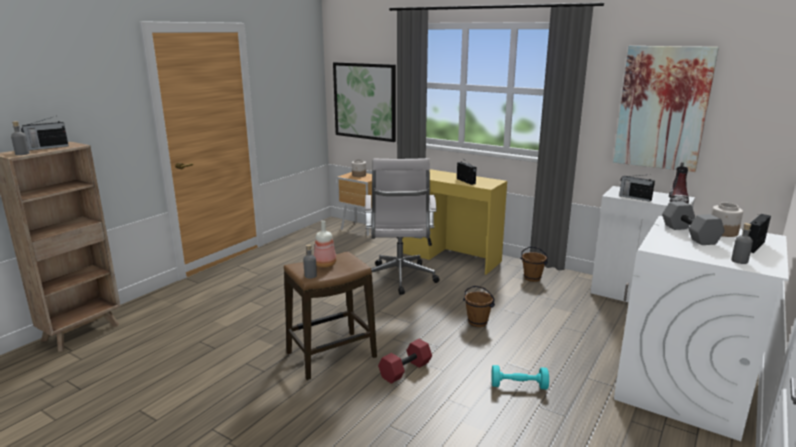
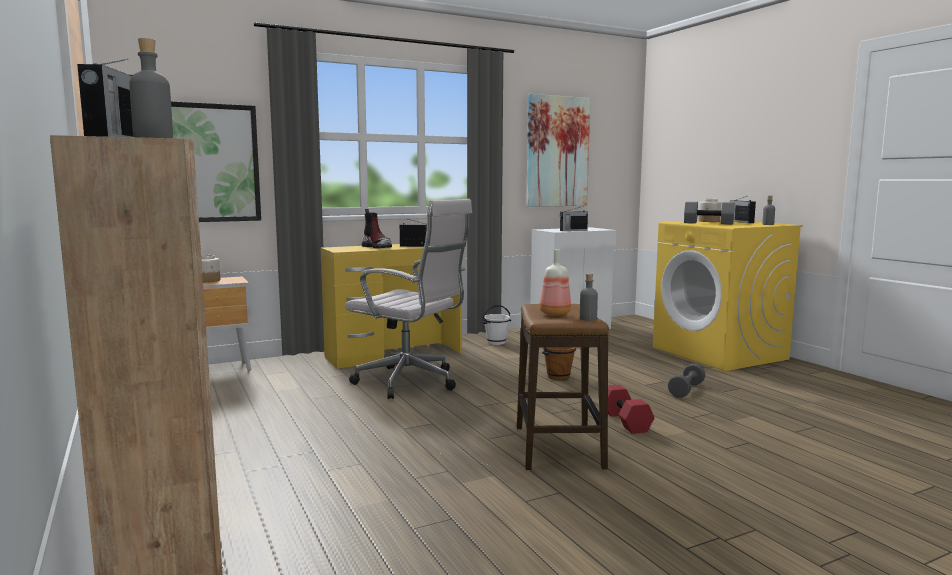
camera: 60 degrees left, 10 degrees down
turquoise dumbbell [491,365,549,389] -> grey dumbbell [668,364,705,398]
brown bucket [520,246,548,282] -> white bucket [482,305,511,345]
white washing machine [614,216,789,441] -> yellow washing machine [653,220,803,371]
boot [669,163,689,204] -> boot moved to [362,209,392,248]

